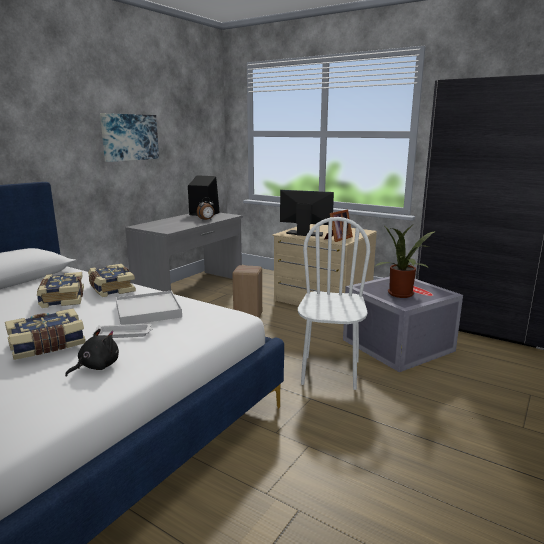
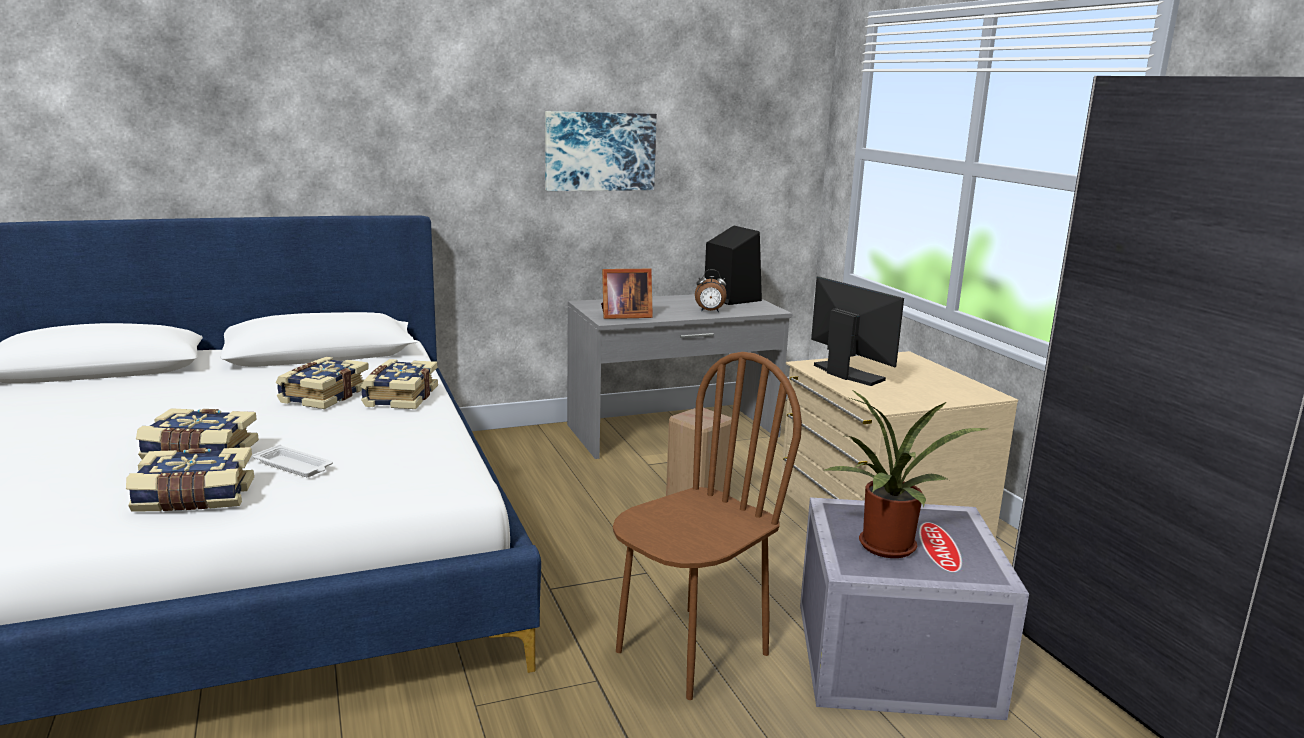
camera: 35 degrees right, 0 degrees up
black plush toy [65,329,119,377] -> book [126,447,254,512]
white tray [116,291,182,325] -> none
white chair [298,217,370,390] -> brown chair [613,352,802,700]
picture frame [324,209,353,242] -> picture frame moved to [601,269,653,319]

